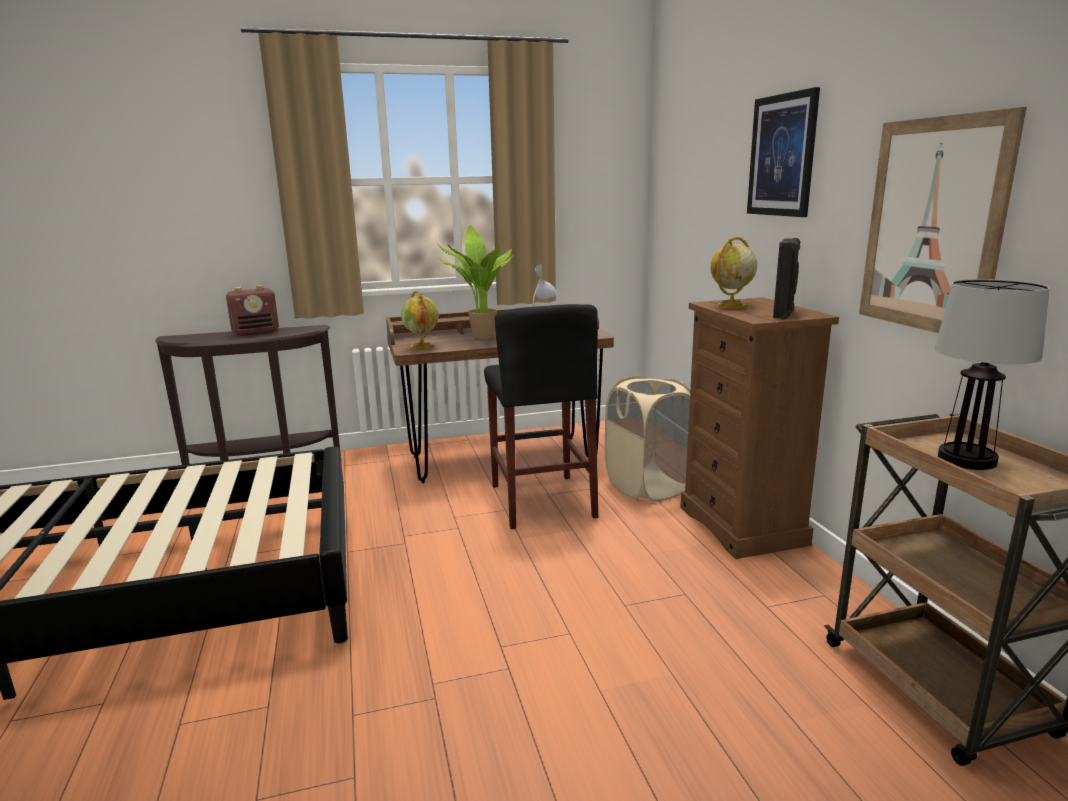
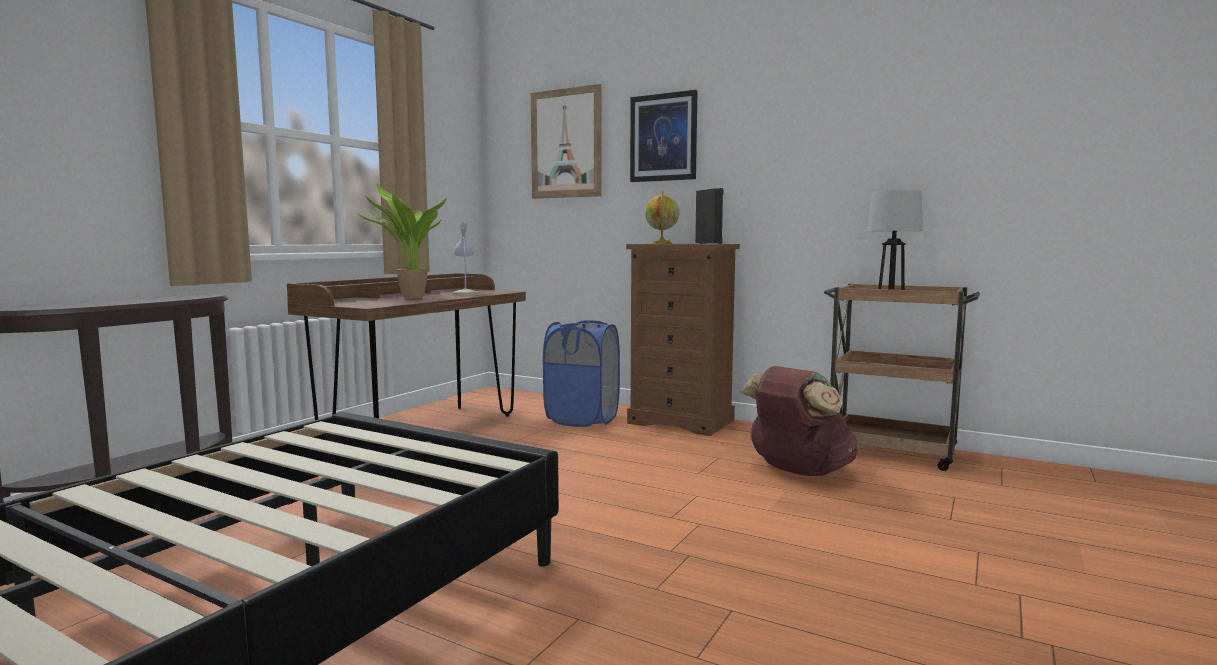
camera: 45 degrees left, 10 degrees down
radio [226,285,279,336] -> none
globe [401,291,439,350] -> none
black stool [484,304,598,529] -> none
beige laundry basket [605,376,690,502] -> blue laundry basket [543,320,620,427]
picture [859,107,1027,333] -> picture moved to [531,84,602,199]
none -> brown backpack [740,366,858,476]

